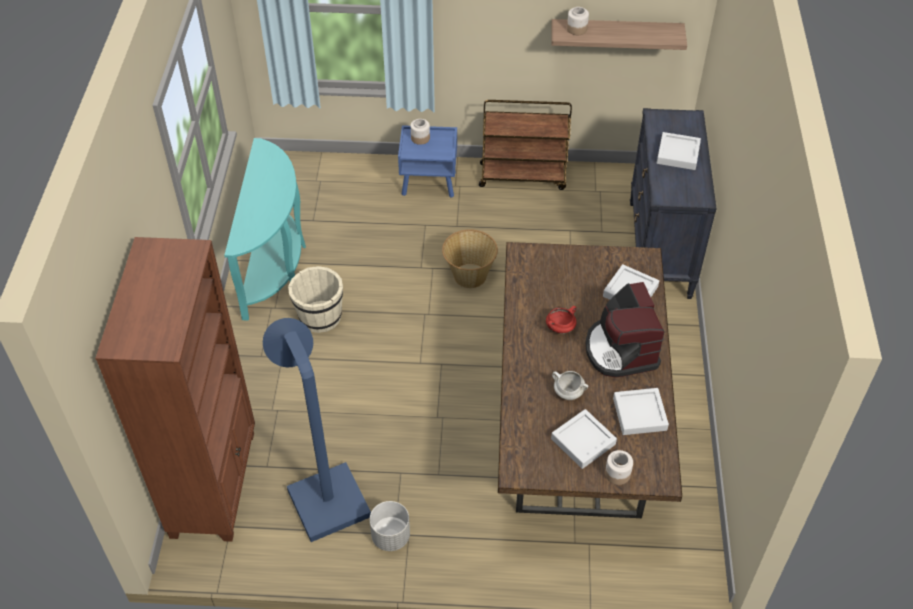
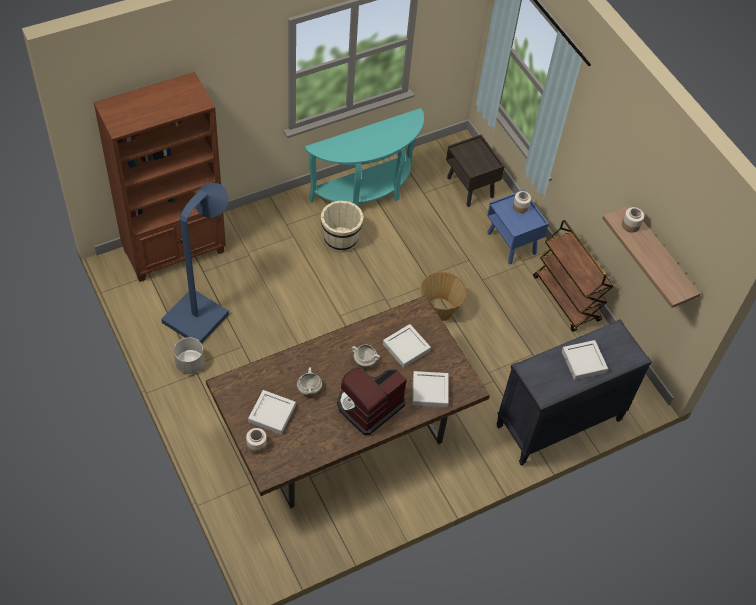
camera: 55 degrees right, 5 degrees up
red cooking pot [546,306,577,334] -> white cooking pot [352,344,380,367]
grey tray [613,388,669,435] -> grey tray moved to [383,324,431,368]
none -> brown nightstand [446,135,505,207]

